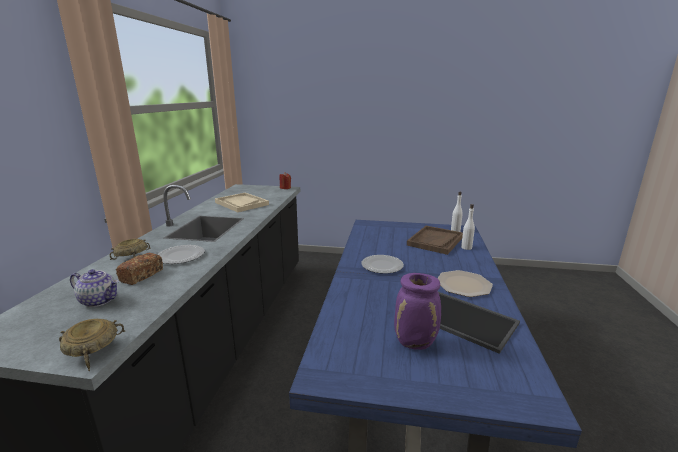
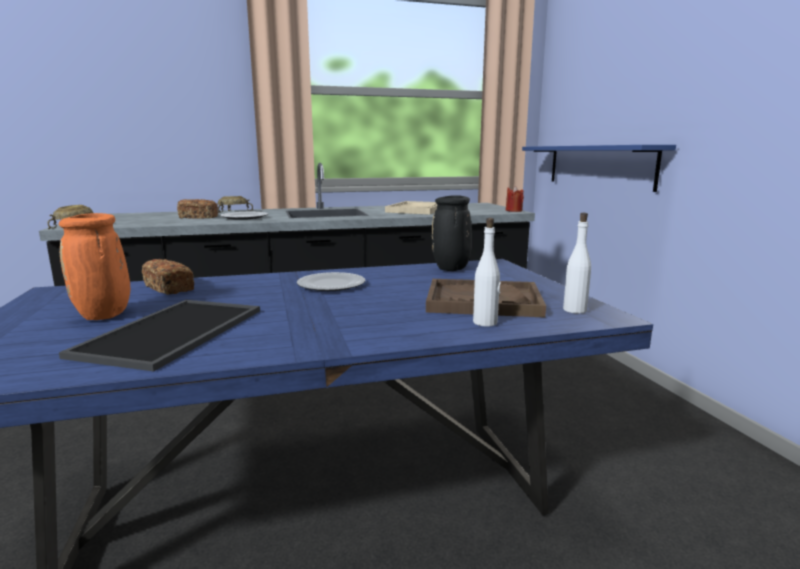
camera: 65 degrees right, 5 degrees down
teapot [70,269,119,307] -> none
purple vase [394,273,441,350] -> orange vase [59,213,130,320]
plate [437,270,493,297] -> none
none -> bread [142,259,194,295]
none -> black vase [432,195,472,271]
none -> blue shelf [522,145,676,192]

